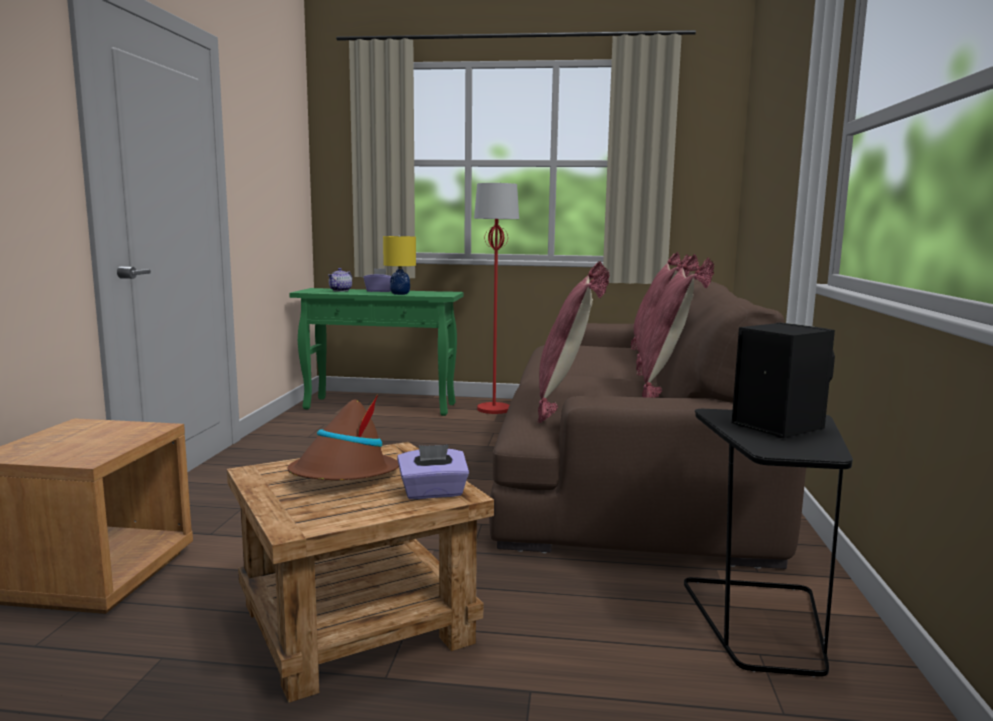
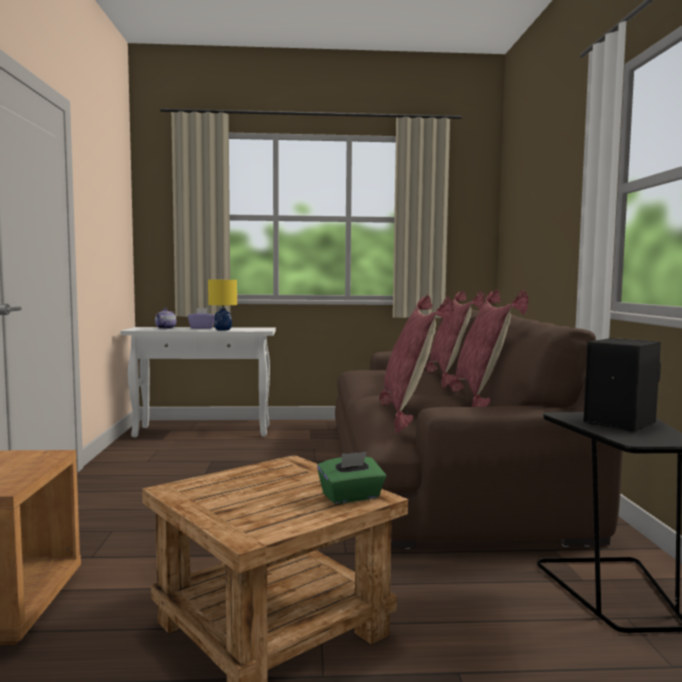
camera: 10 degrees left, 5 degrees down
brown hat [287,395,399,480] -> none
green console table [289,288,464,416] -> white console table [120,327,276,437]
purple tissue box [397,445,469,499] -> green tissue box [317,452,386,504]
red floor lamp [474,183,519,414] -> none

